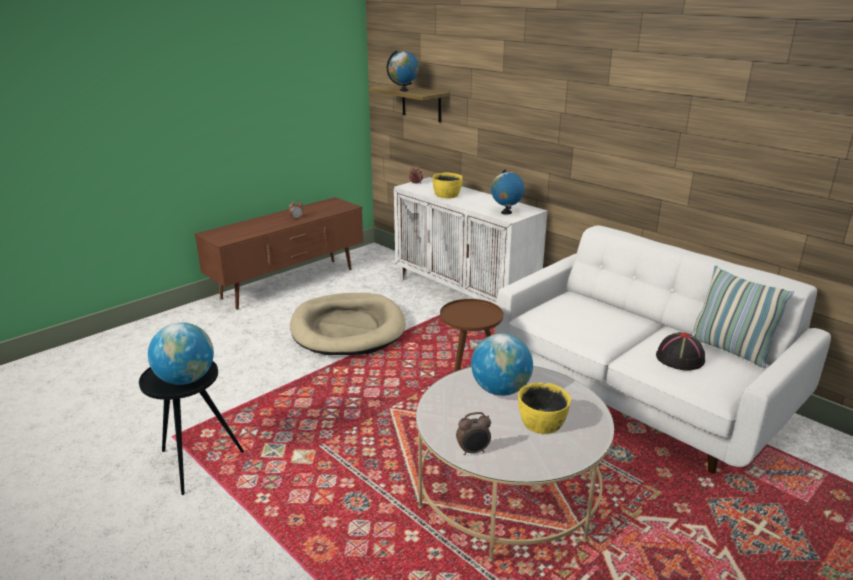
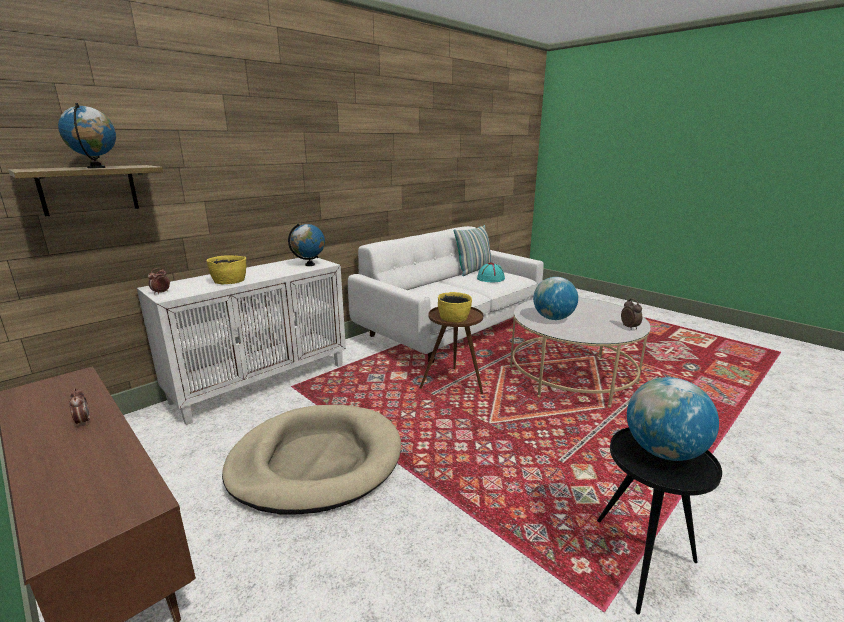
camera: 90 degrees left, 5 degrees down
yellow bowl [518,383,571,434] -> yellow bowl moved to [438,292,472,322]
black hat [656,332,705,371] -> turquoise hat [477,263,505,282]

